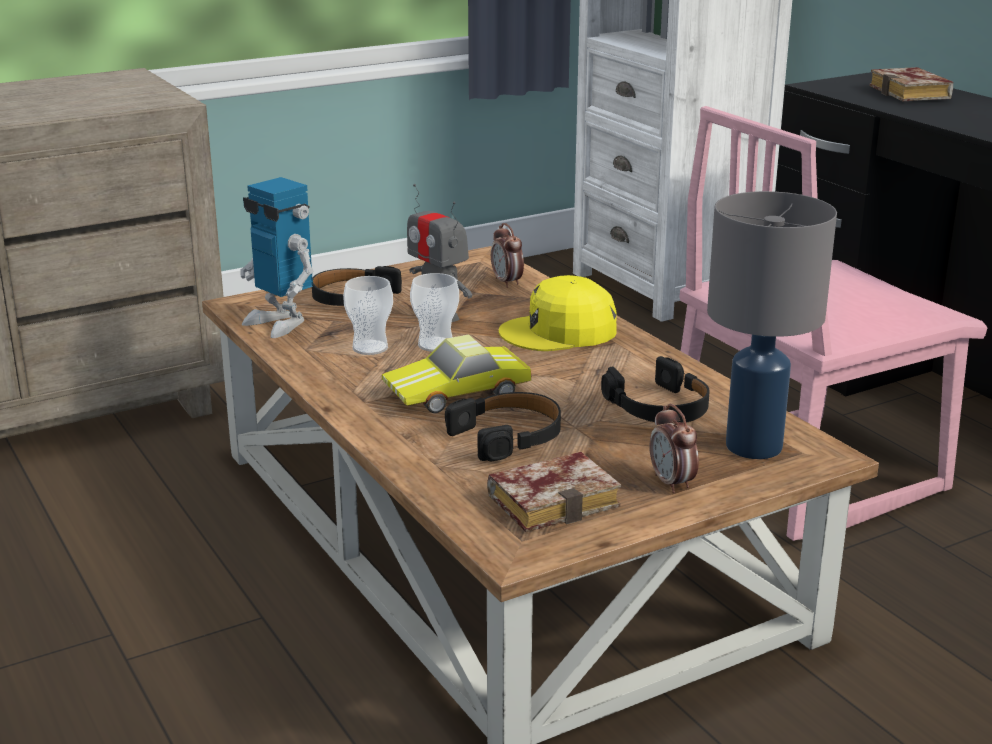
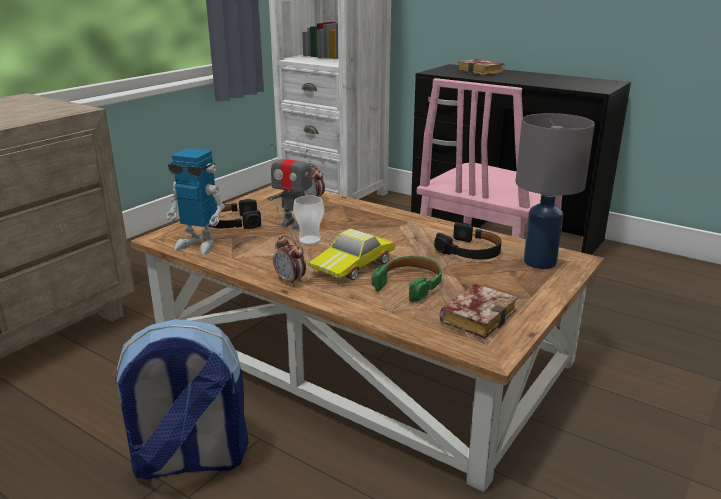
camera: 25 degrees left, 0 degrees up
cup [343,276,393,355] -> none
black headphones [445,392,561,461] -> green headphones [372,256,442,302]
yellow cap [499,275,617,351] -> none
alarm clock [649,404,699,493] -> alarm clock moved to [273,235,306,286]
none -> backpack [111,319,249,480]

